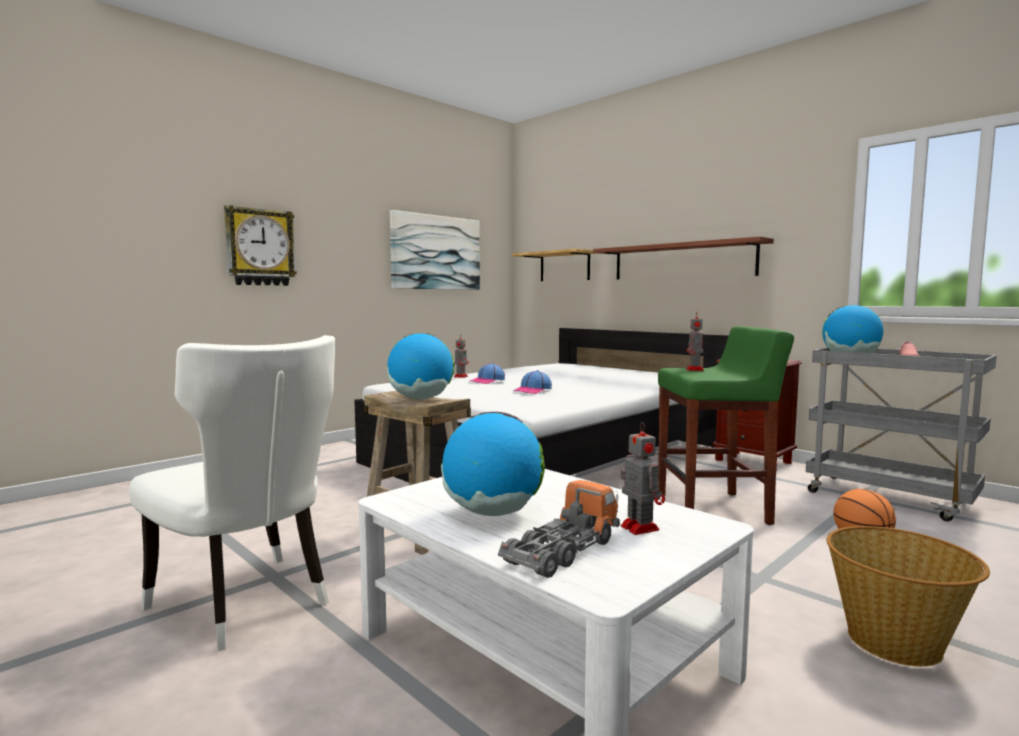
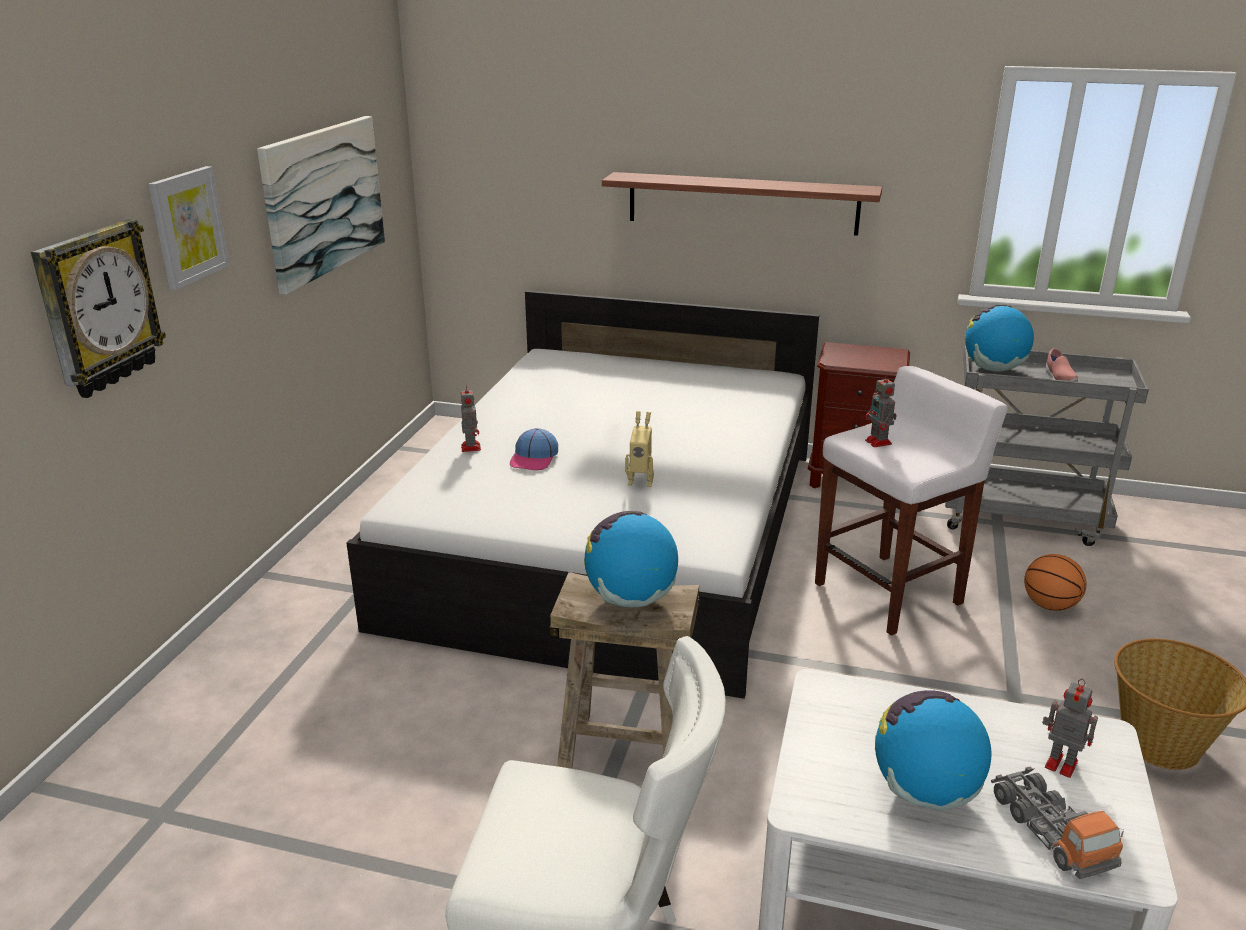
camera: 30 degrees left, 20 degrees up
toy truck [498,480,620,578] -> toy truck turned 150 degrees clockwise [991,766,1124,879]
shelf [512,249,596,281] -> none
cap [513,370,552,394] -> toy robot [625,411,654,487]
green stool [658,326,794,525] -> white stool [815,366,1008,636]
none -> picture [148,166,230,290]

